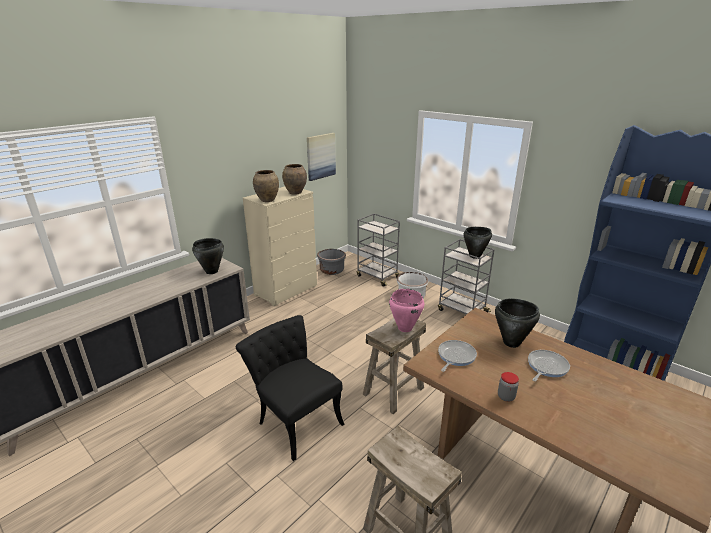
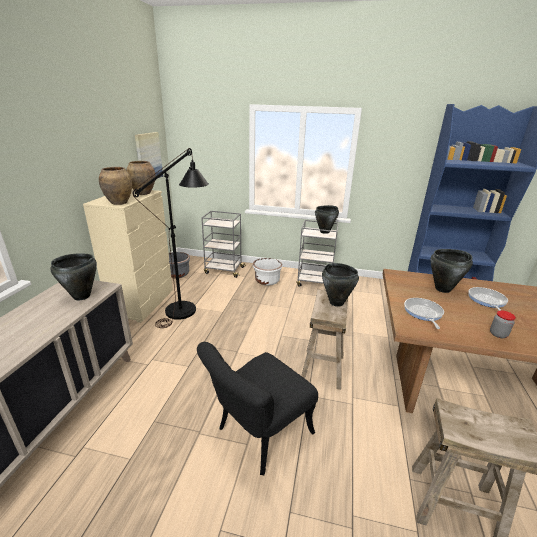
camera: 30 degrees left, 0 degrees up
black chair [236,315,344,461] -> black chair turned 60 degrees counterclockwise [197,342,318,475]
pink cooking pot [389,288,424,332] -> black cooking pot [322,263,359,307]
none -> black floor lamp [133,148,209,328]

